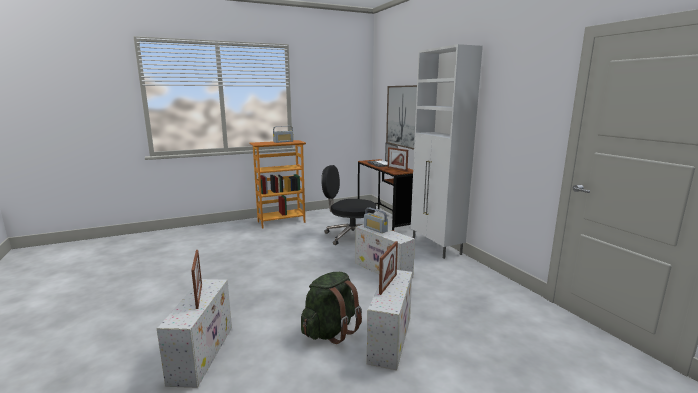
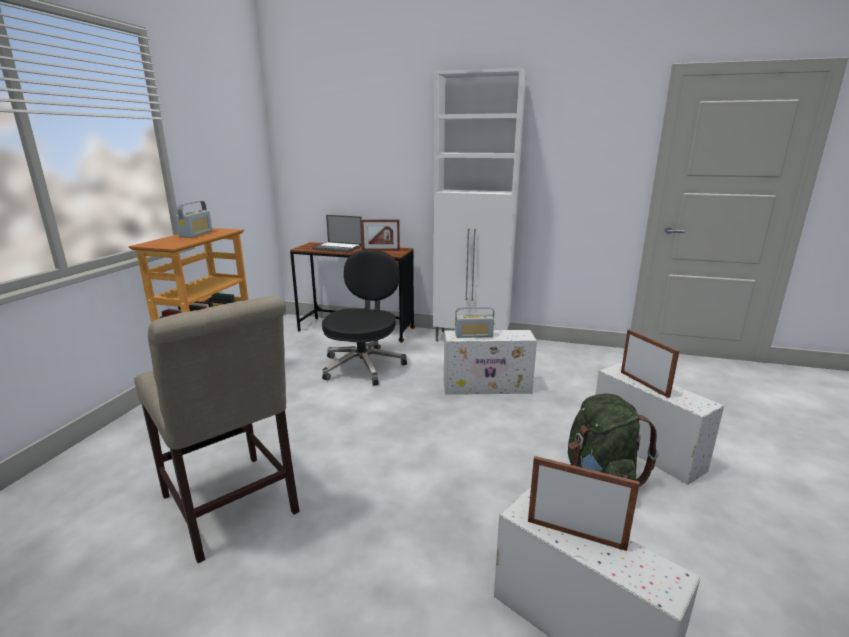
camera: 50 degrees left, 5 degrees up
black office chair [321,165,376,245] -> black office chair turned 135 degrees clockwise [322,250,407,386]
picture [386,85,417,150] -> none
none -> beige chair [134,296,300,563]

